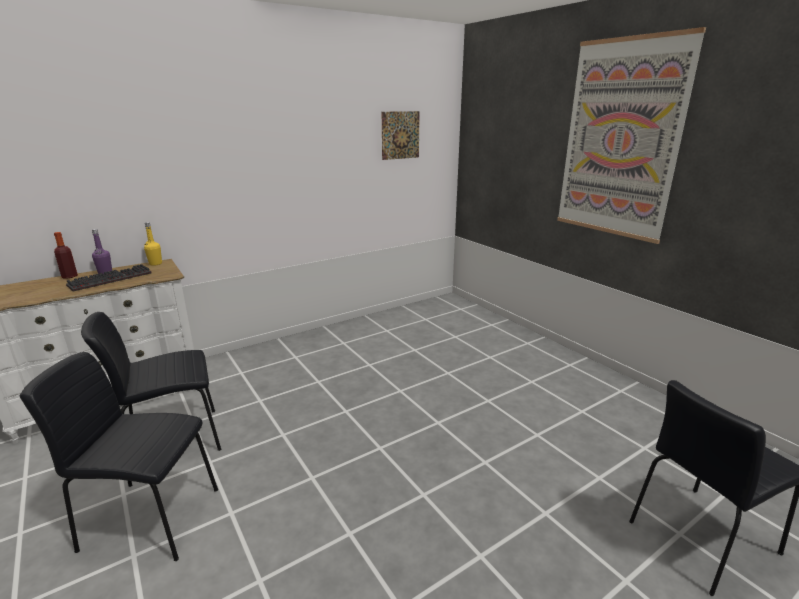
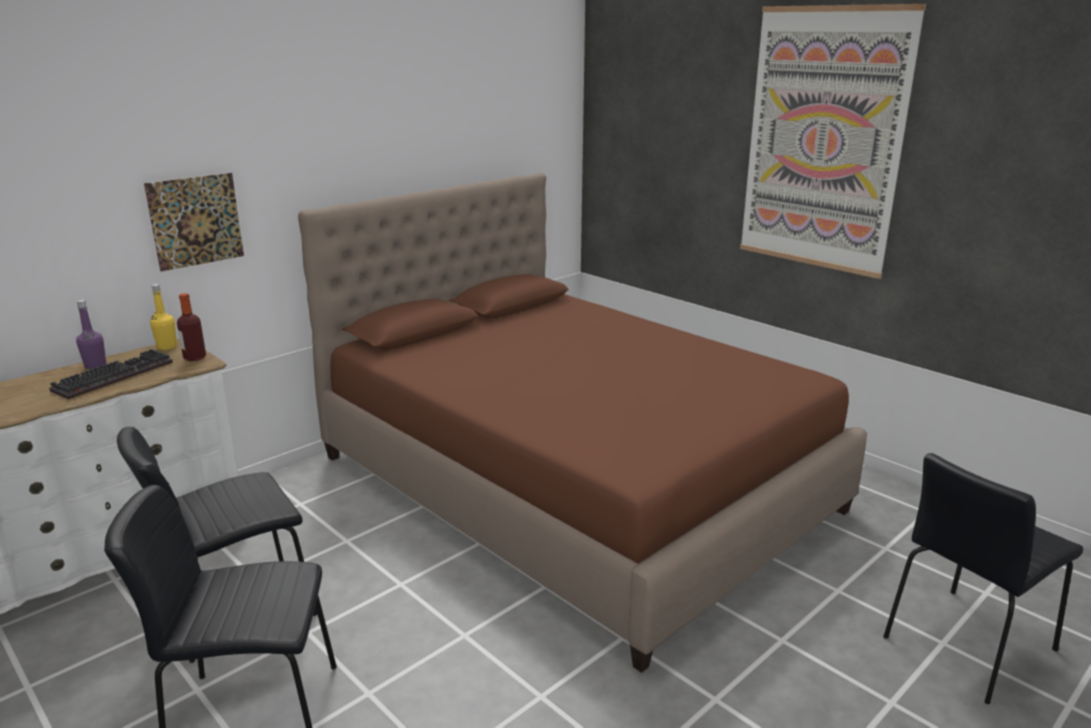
camera: 10 degrees left, 0 degrees up
bottle [54,232,78,279] -> bottle moved to [177,293,206,361]
picture [382,111,420,160] -> picture moved to [144,173,244,271]
none -> brown bed [298,173,867,673]

